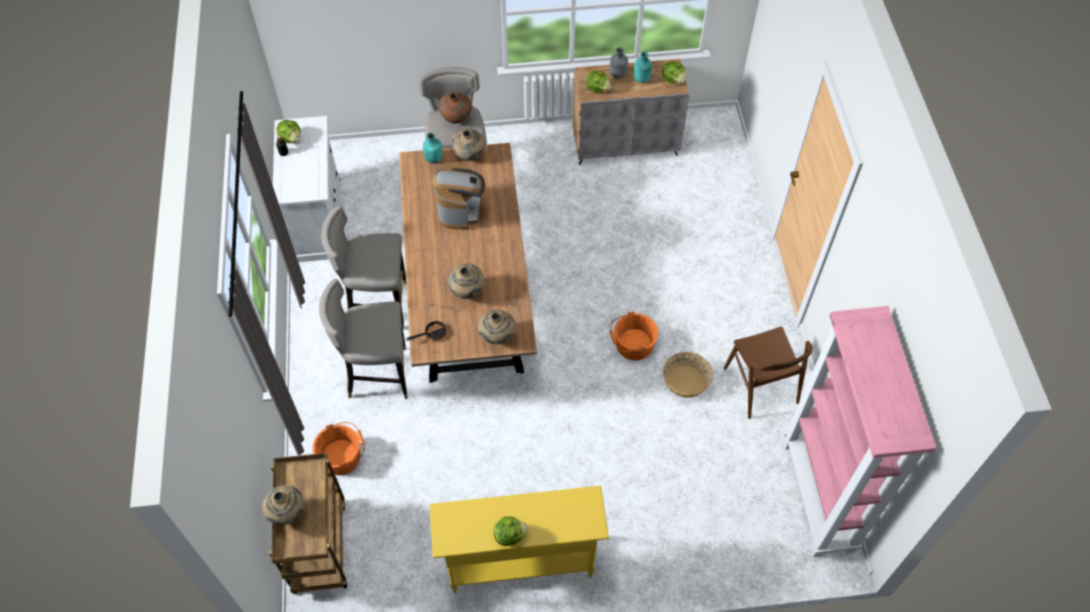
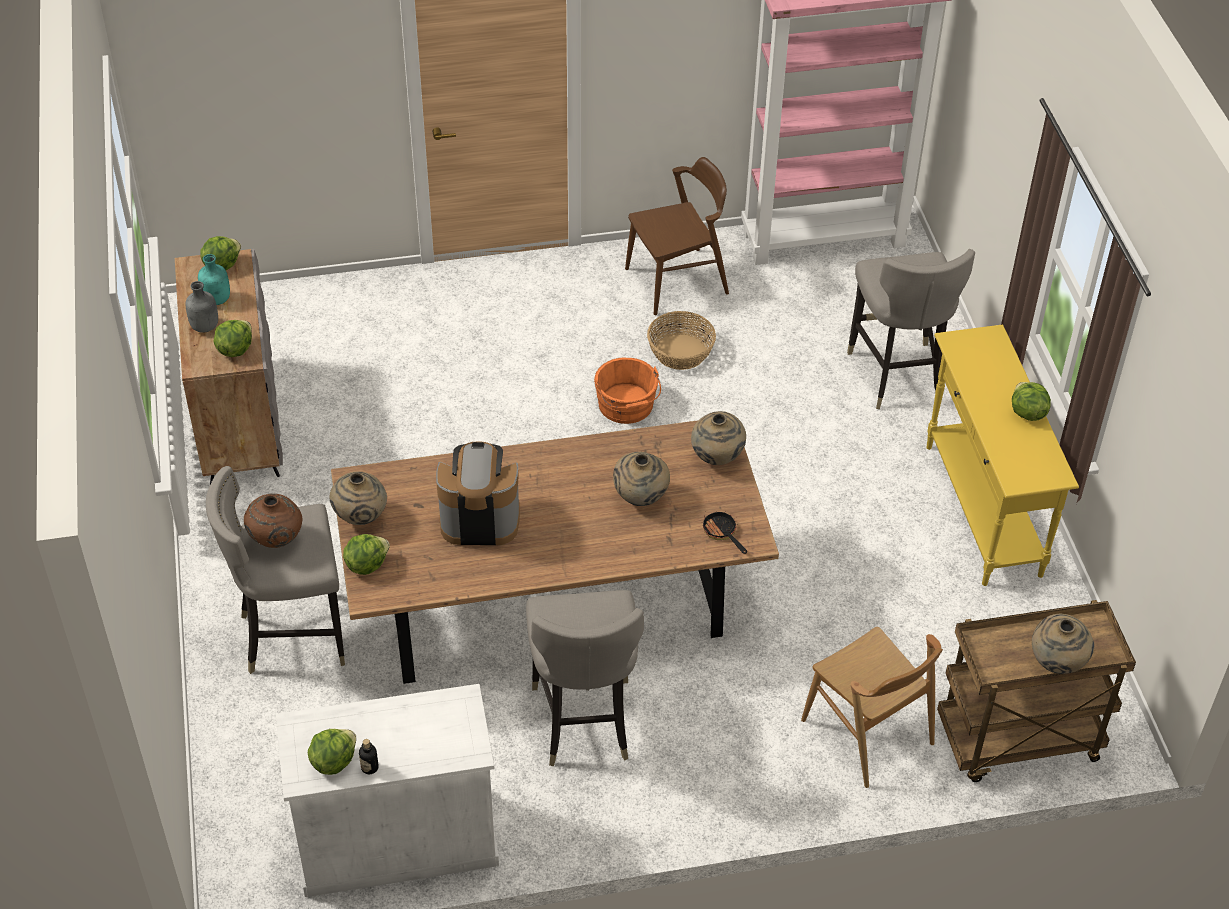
camera: 95 degrees left, 10 degrees down
orange bucket [313,422,365,475] -> brown chair [801,627,943,788]
grey stool [319,279,408,399] -> grey stool moved to [847,249,975,409]
turquoise bottle [423,133,442,164] -> lettuce [343,534,390,575]

